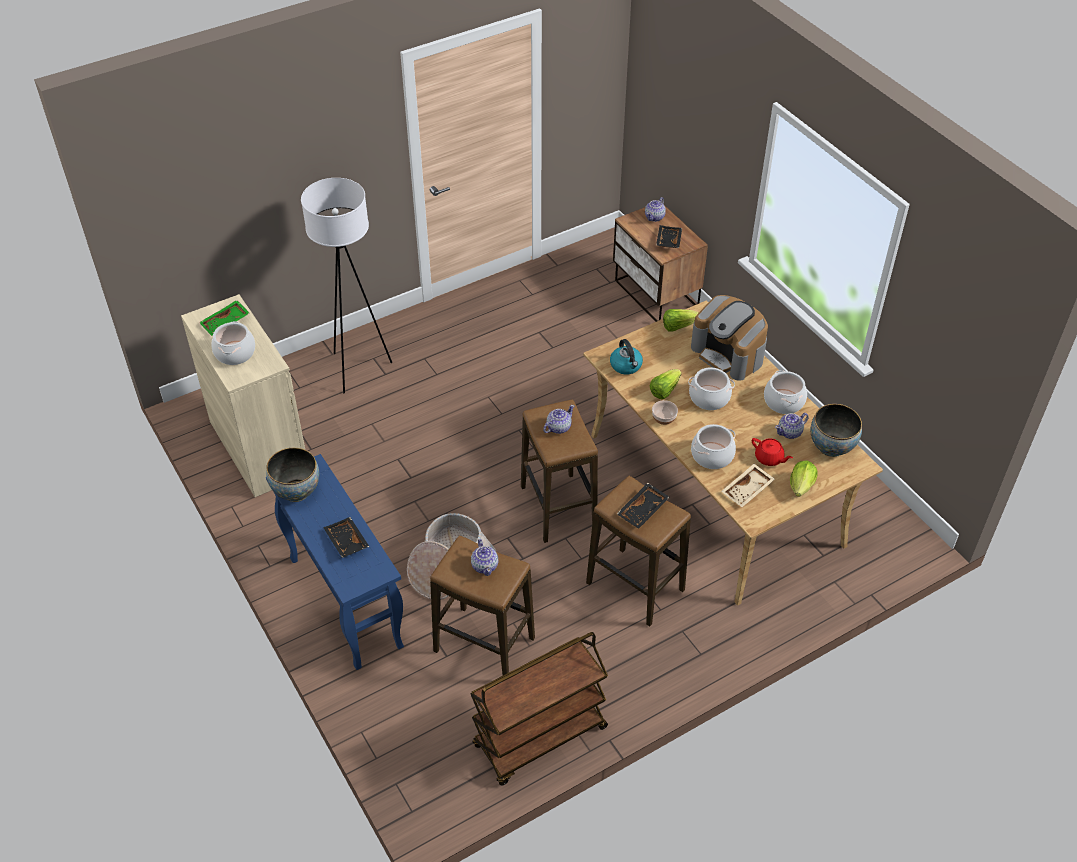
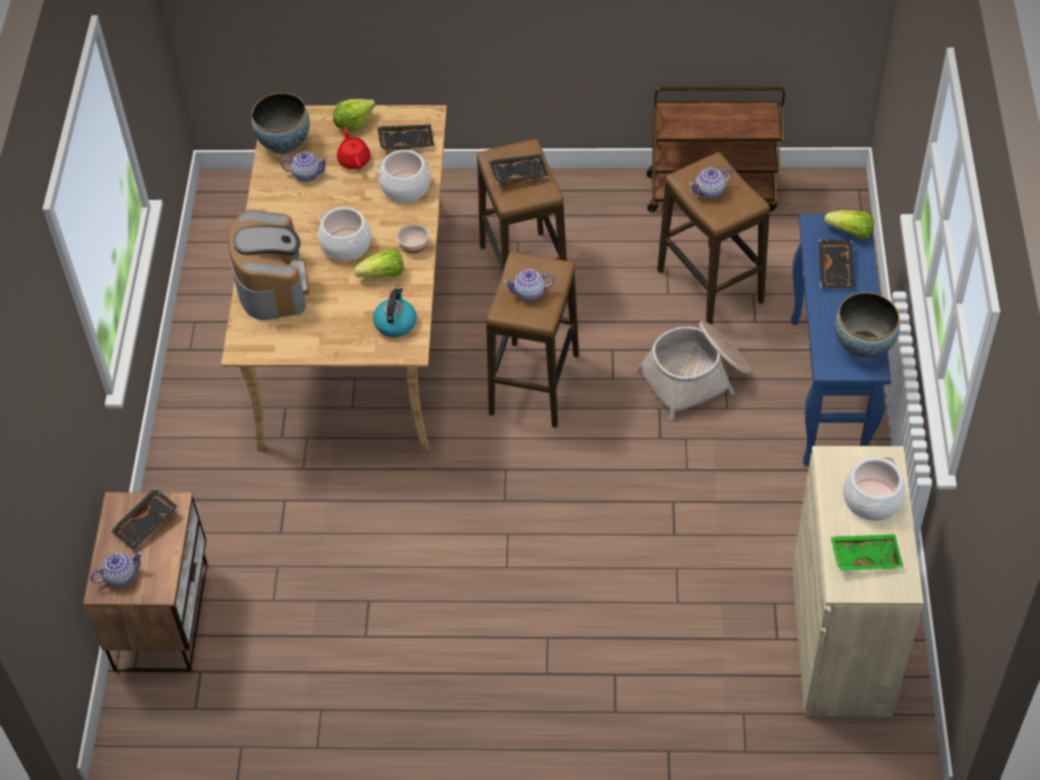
camera: 145 degrees left, 5 degrees up
white floor lamp [301,178,392,394] -> none
teapot [471,539,498,576] -> teapot turned 135 degrees counterclockwise [689,167,732,199]
lettuce [663,309,698,332] -> lettuce moved to [824,210,874,240]
beige tray [721,464,775,507] -> black tray [377,124,434,150]
cooking pot [764,370,807,414] -> none

